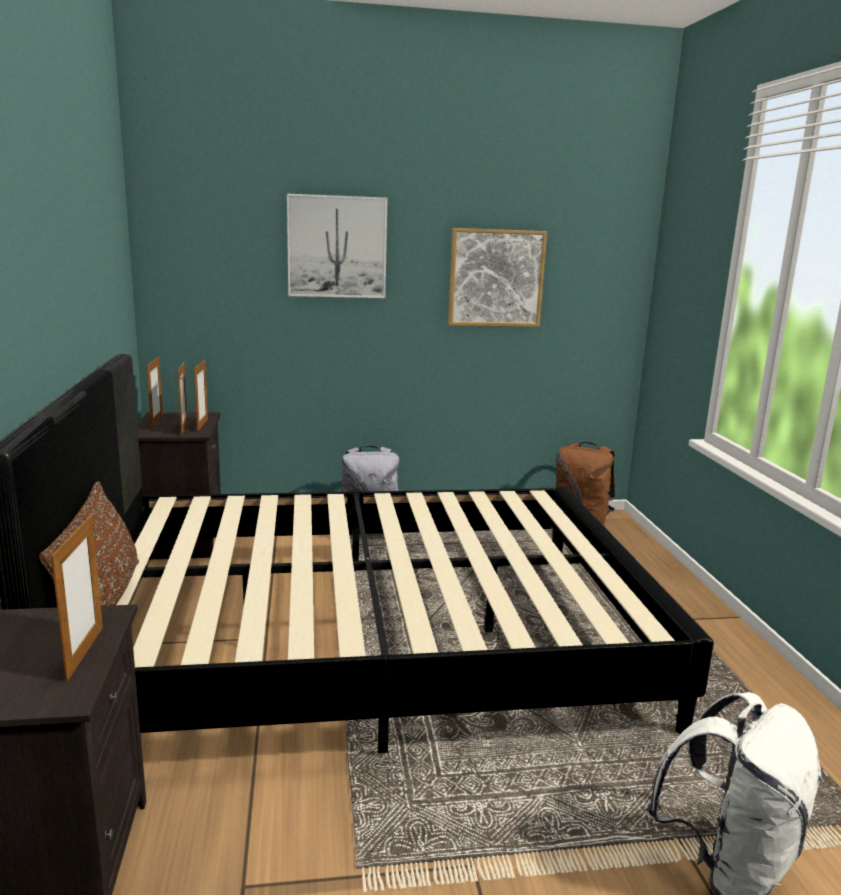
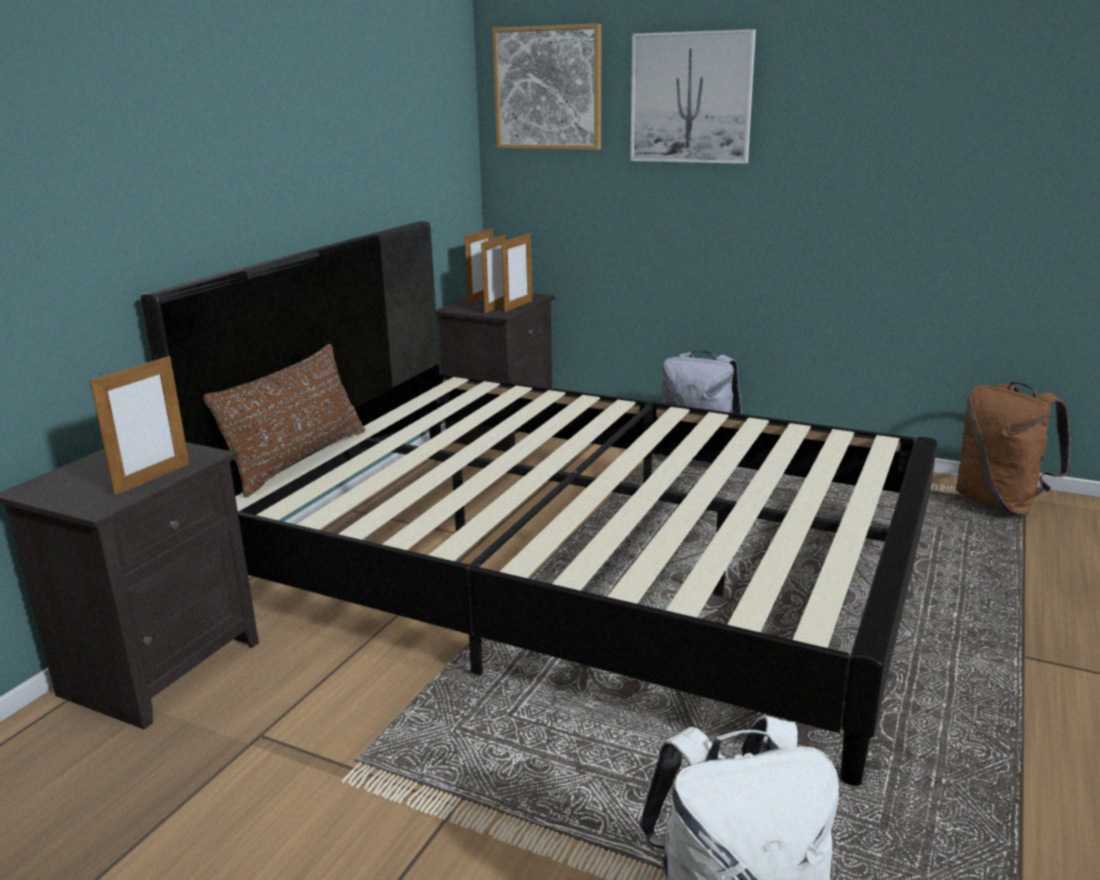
camera: 35 degrees right, 5 degrees up
picture [448,228,547,327] -> picture moved to [492,23,601,150]

